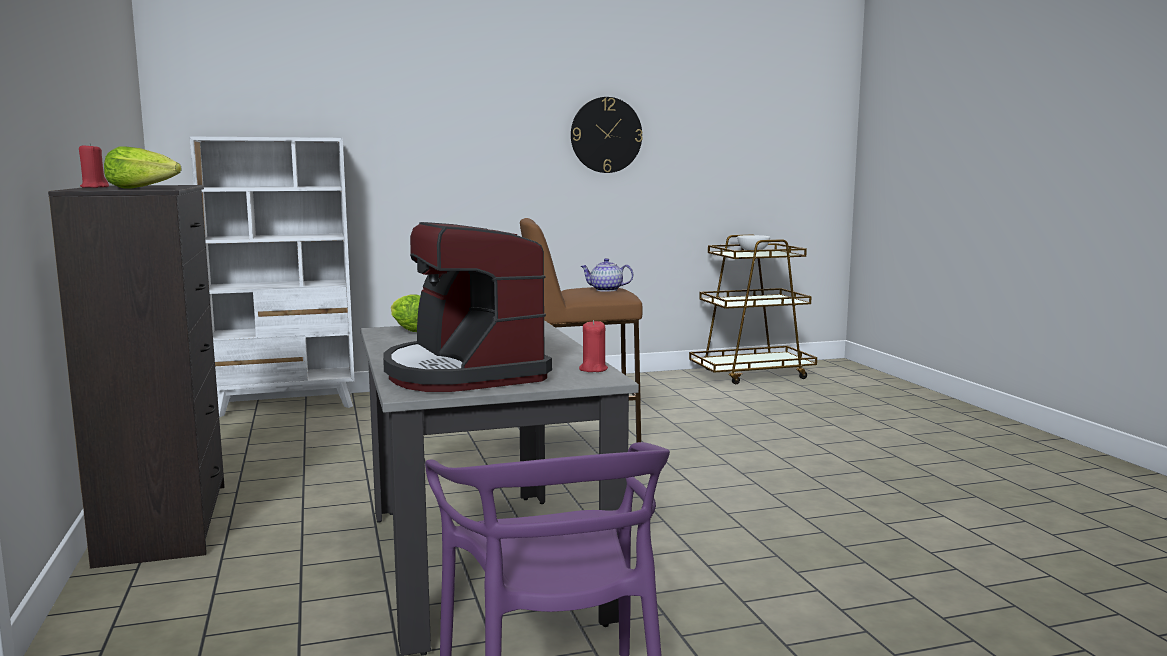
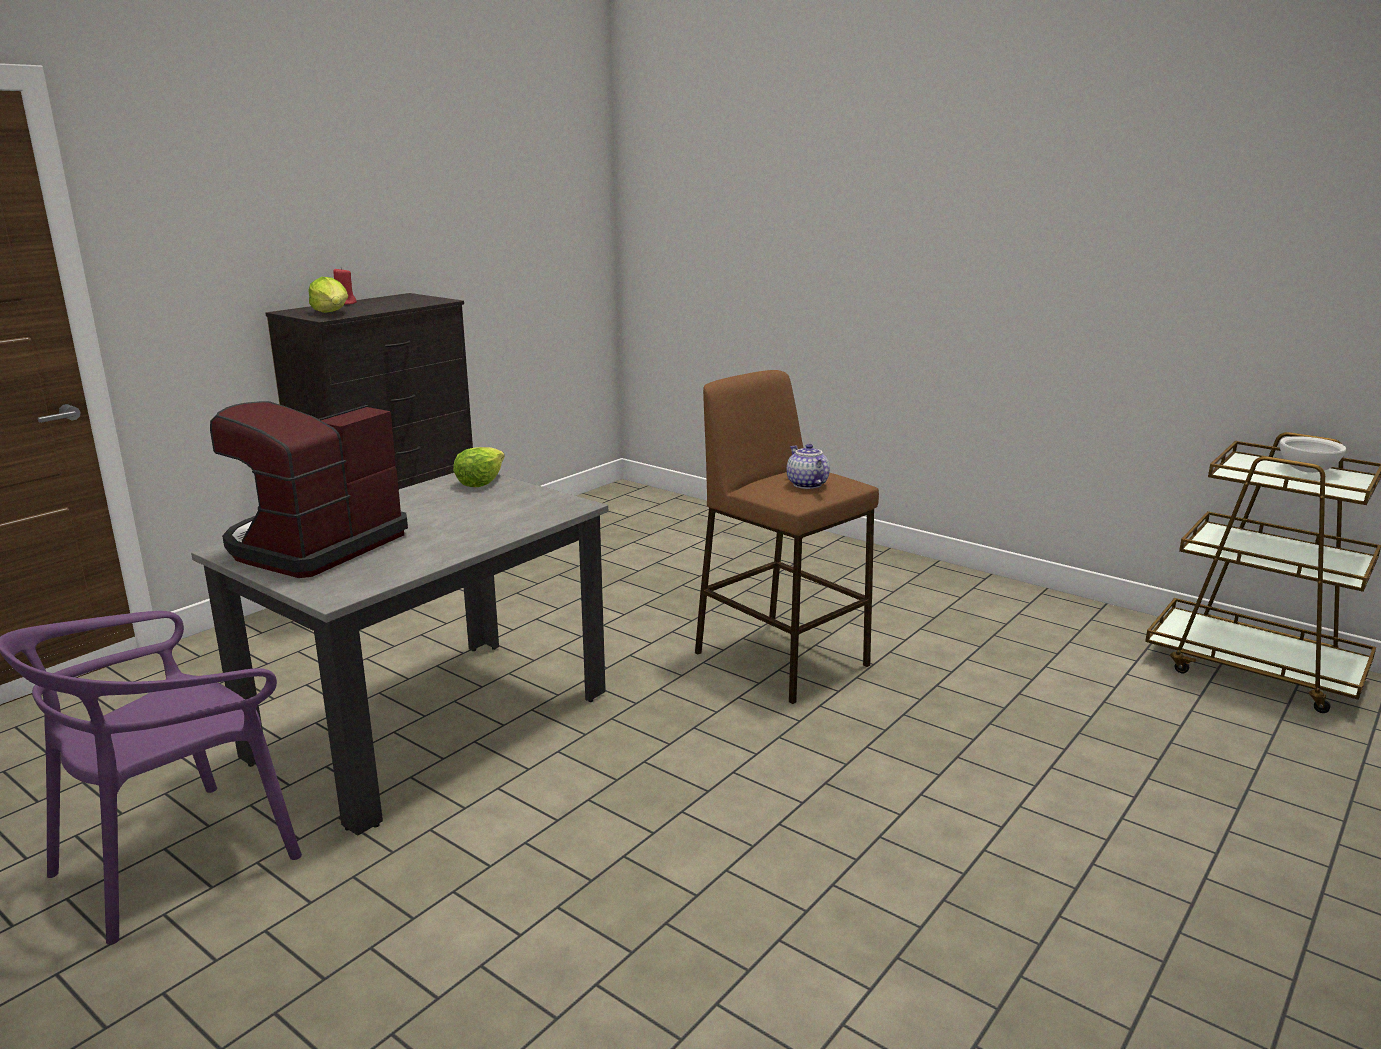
camera: 55 degrees right, 10 degrees up
white bookcase [189,137,355,418] -> none
wall clock [571,97,643,173] -> none
red candle [579,320,608,372] -> none

